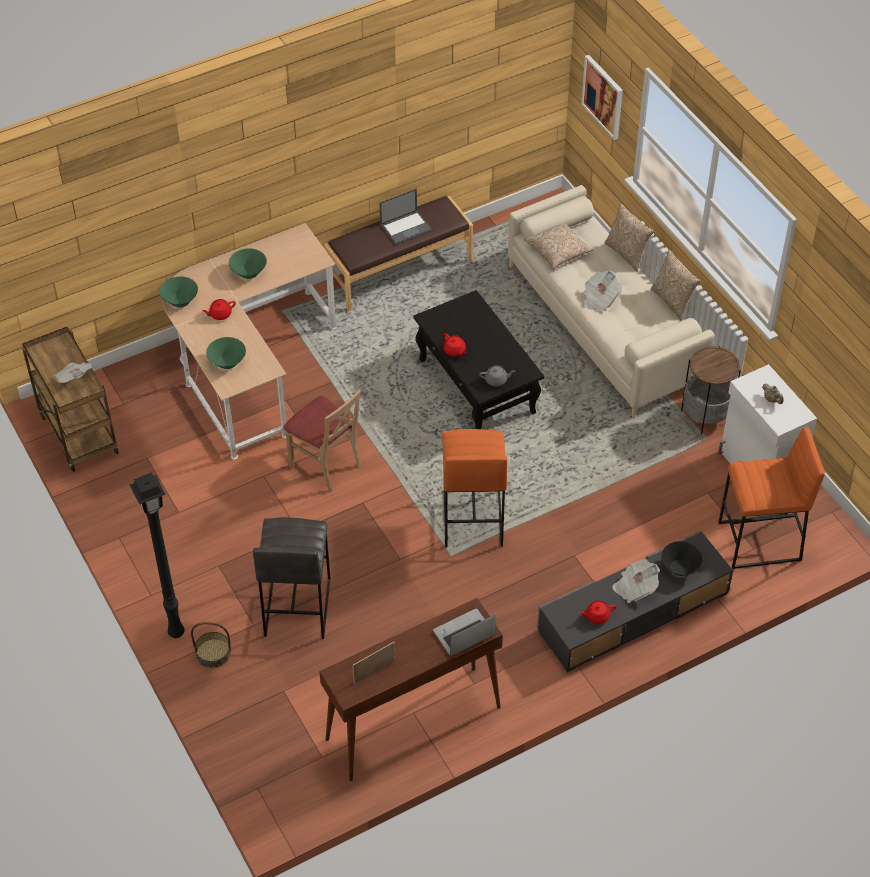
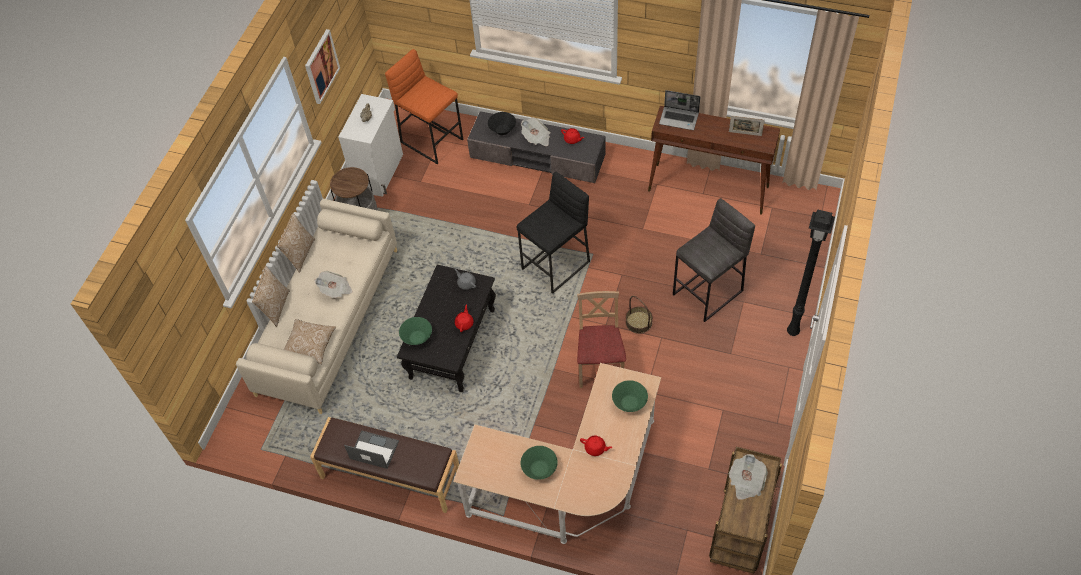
camera: 130 degrees left, 5 degrees up
green bowl [160,276,198,307] -> green bowl moved to [399,317,432,345]
basket [191,622,231,668] -> basket moved to [626,296,653,334]
orange stool [442,429,507,547] -> black stool [517,172,590,294]
picture [581,55,623,140] -> picture moved to [305,29,340,104]

